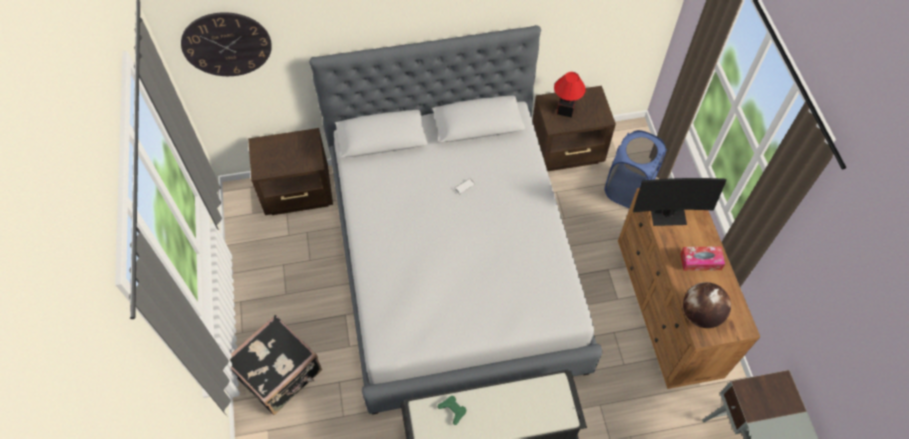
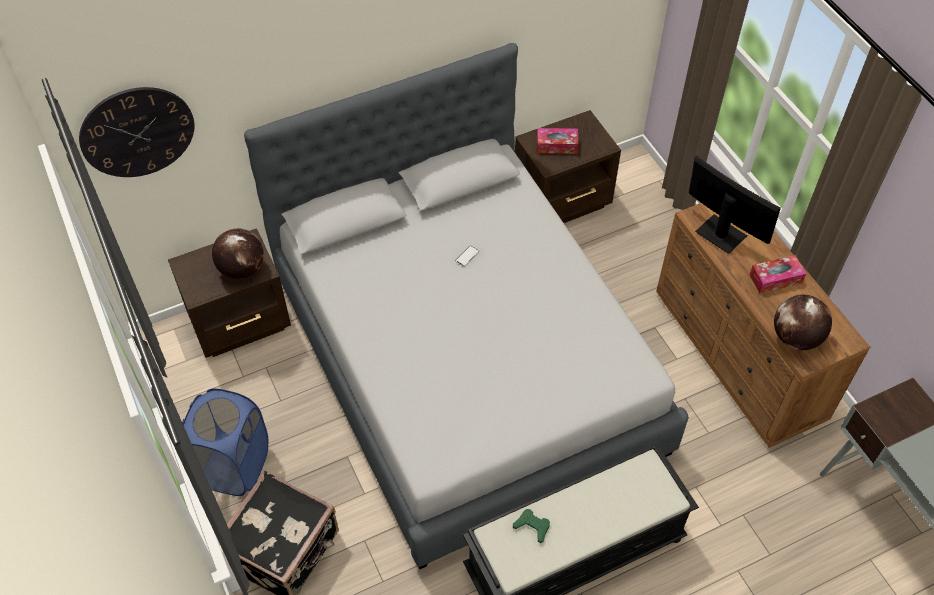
camera: 15 degrees left, 5 degrees down
table lamp [554,72,586,118] -> tissue box [537,128,579,154]
blue laundry basket [605,130,667,208] -> blue laundry basket moved to [182,389,268,496]
monitor [633,178,727,226] -> monitor turned 120 degrees counterclockwise [689,155,781,253]
none -> globe [212,228,264,279]

